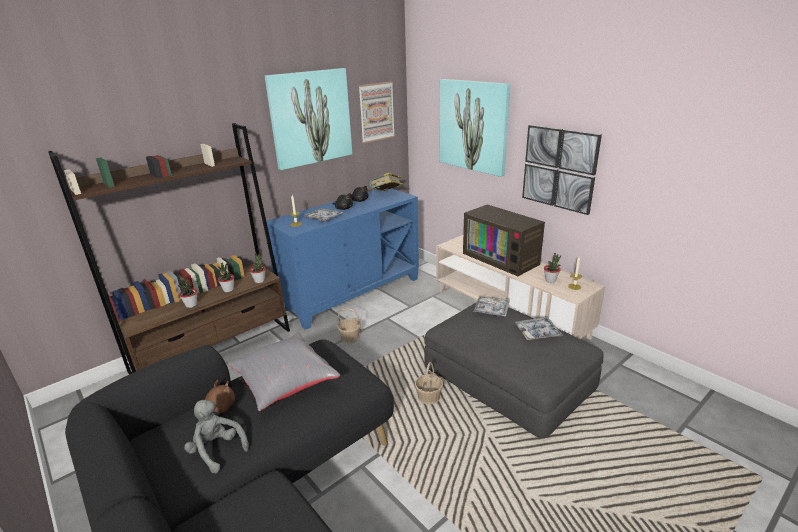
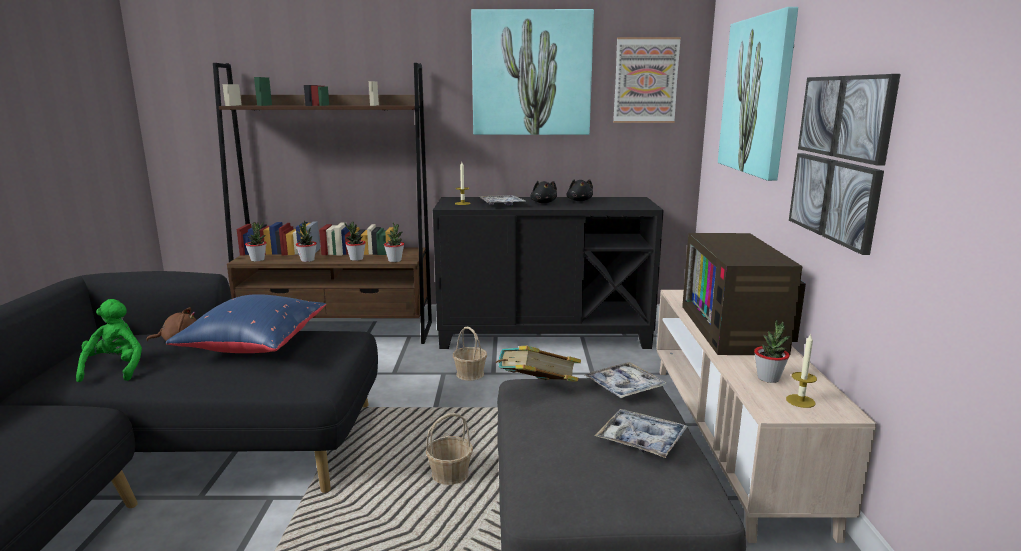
camera: 40 degrees right, 10 degrees down
grey plush toy [184,400,249,473] -> green plush toy [76,299,142,382]
grey pillow [226,332,340,411] -> blue pillow [166,294,326,353]
blue cabinet [266,188,419,330] -> black cabinet [433,197,664,349]
book [370,172,403,191] -> book moved to [495,346,581,382]
none -> potted plant [245,221,267,262]

